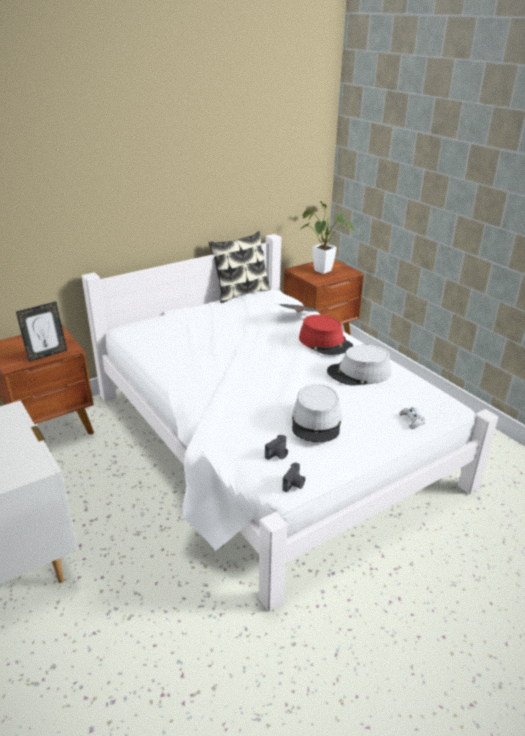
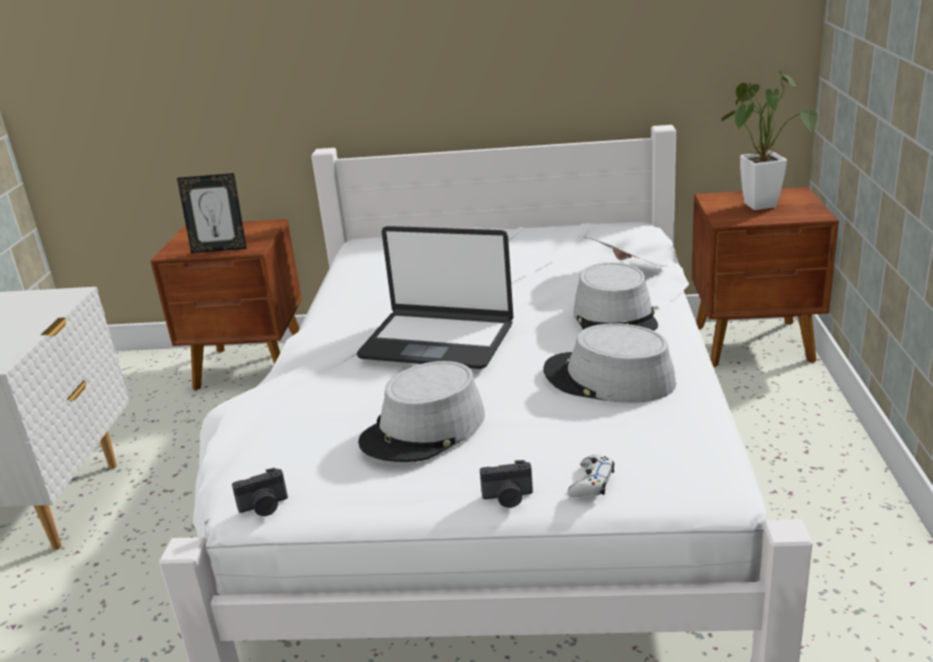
camera: 40 degrees right, 5 degrees down
pillow [208,231,271,303] -> none
camera [265,435,288,459] -> camera moved to [480,460,533,508]
red hat [299,315,353,355] -> grey hat [573,262,658,331]
none -> laptop [357,226,513,369]

